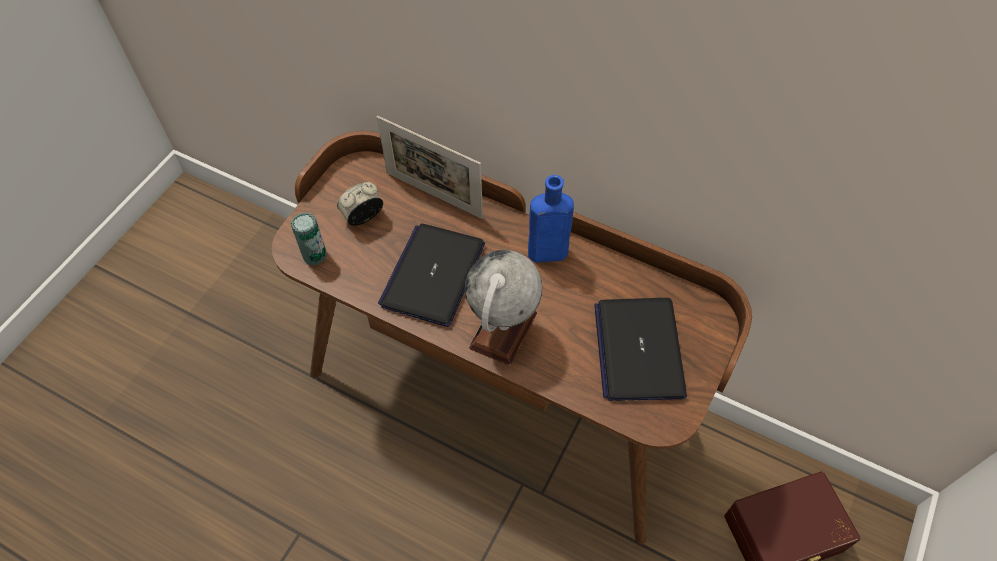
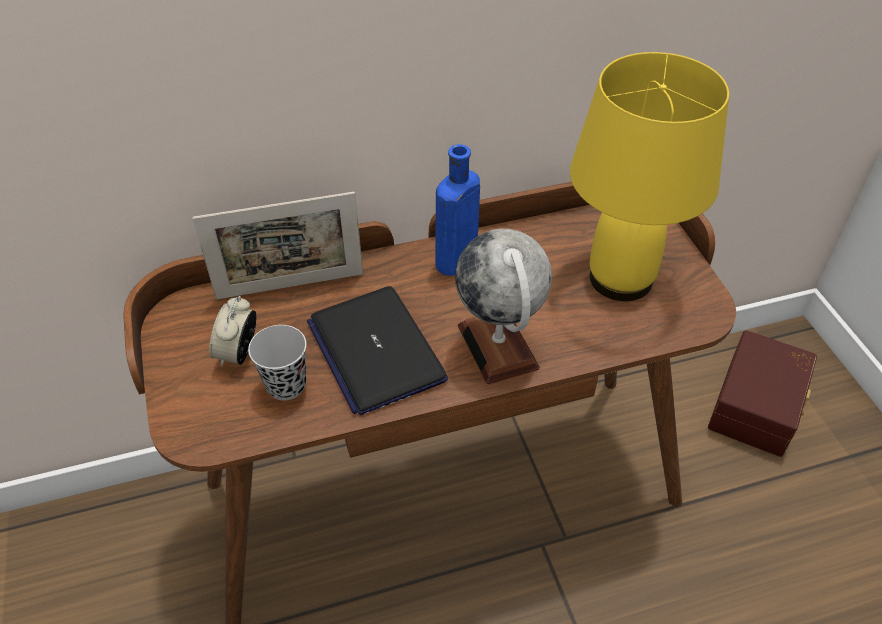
camera: 45 degrees left, 10 degrees down
can [291,212,327,266] -> none
laptop [594,298,687,401] -> yellow table lamp [570,52,729,301]
none -> black cup [248,325,307,400]

